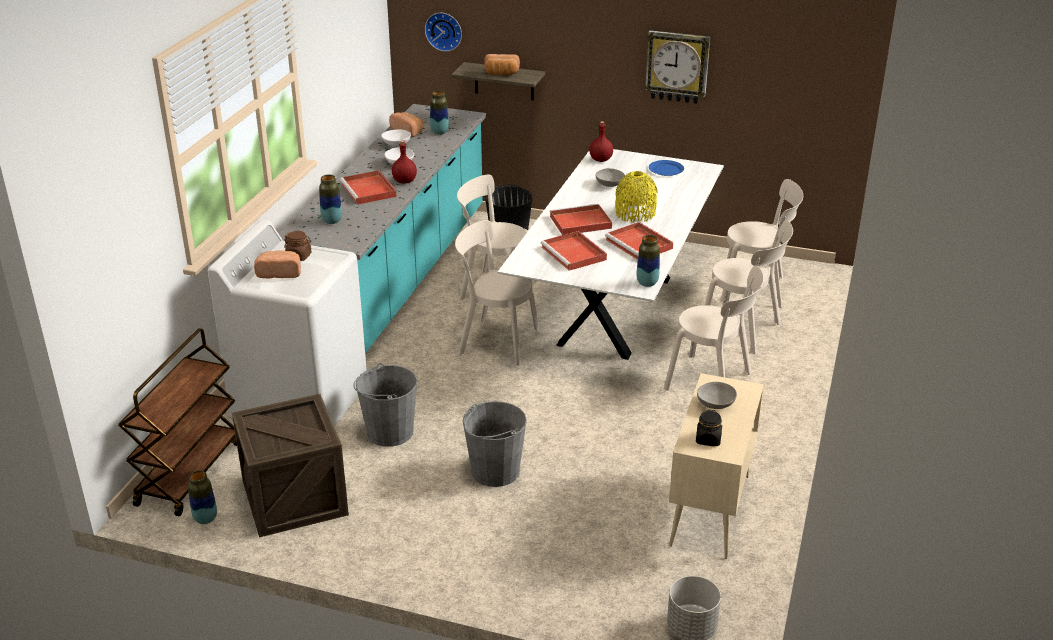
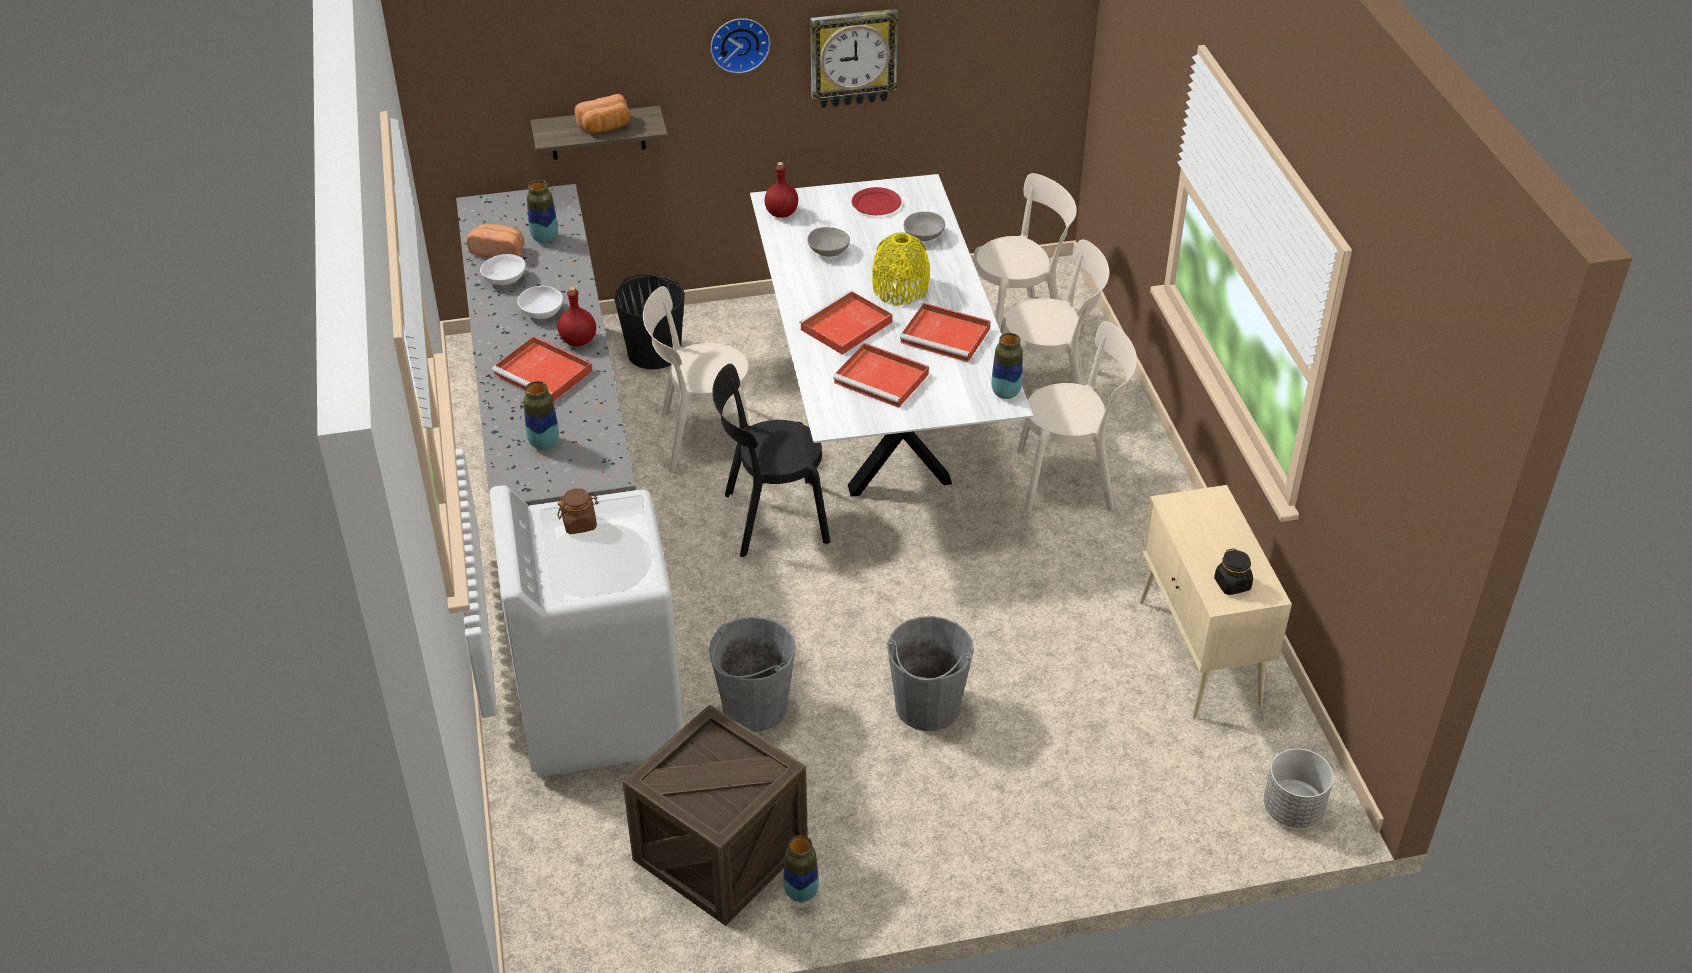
camera: 30 degrees left, 10 degrees up
brown cart [118,328,237,516] -> none
vase [188,471,217,524] -> vase moved to [784,835,819,902]
bread [254,250,301,278] -> none
wall clock [425,13,462,52] -> wall clock moved to [710,18,770,73]
beige chair [455,220,539,365] -> black chair [712,364,830,557]
blue plate [649,160,684,176] -> red plate [852,187,901,215]
grey bowl [697,382,737,409] -> grey bowl moved to [903,212,945,241]

